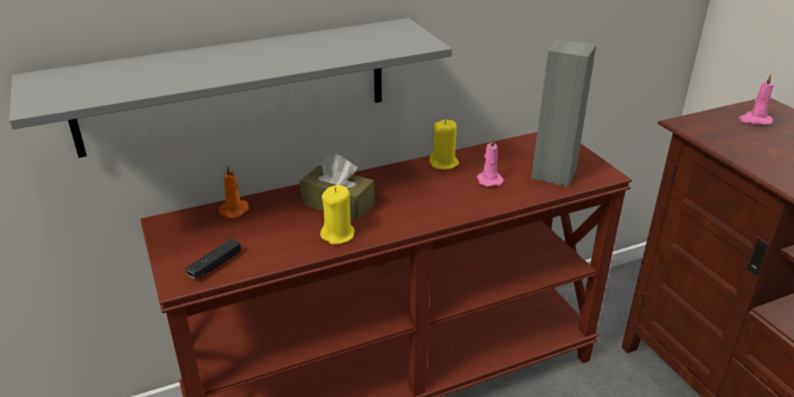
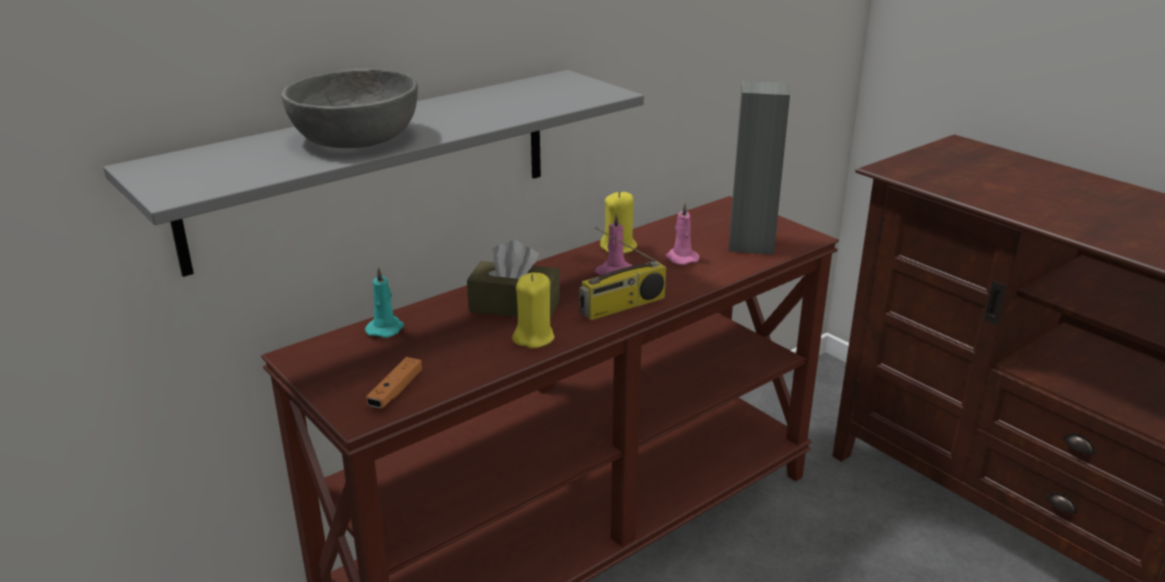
camera: 15 degrees left, 5 degrees down
black game controller [185,239,241,279] -> orange game controller [366,357,422,408]
orange candle [219,164,249,218] -> turquoise candle [365,267,404,338]
pink candle [738,74,774,125] -> pink candle moved to [594,213,633,275]
none -> grey bowl [282,69,418,148]
none -> radio [579,227,666,320]

